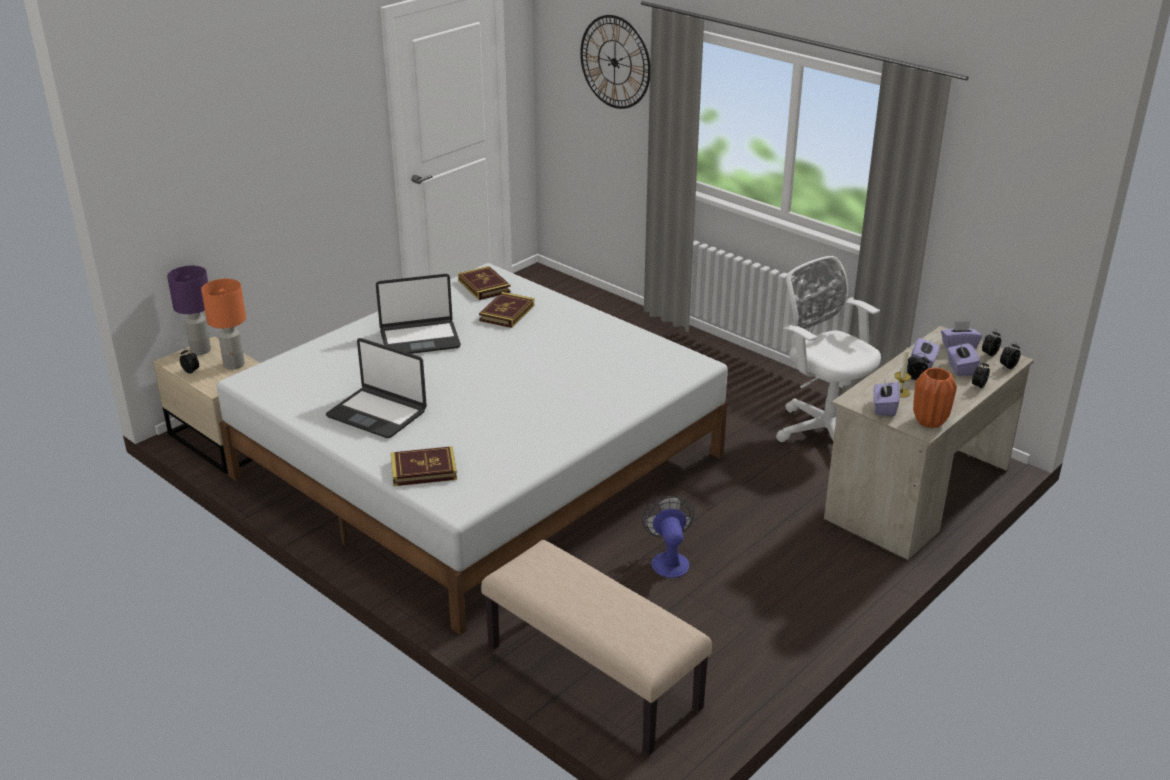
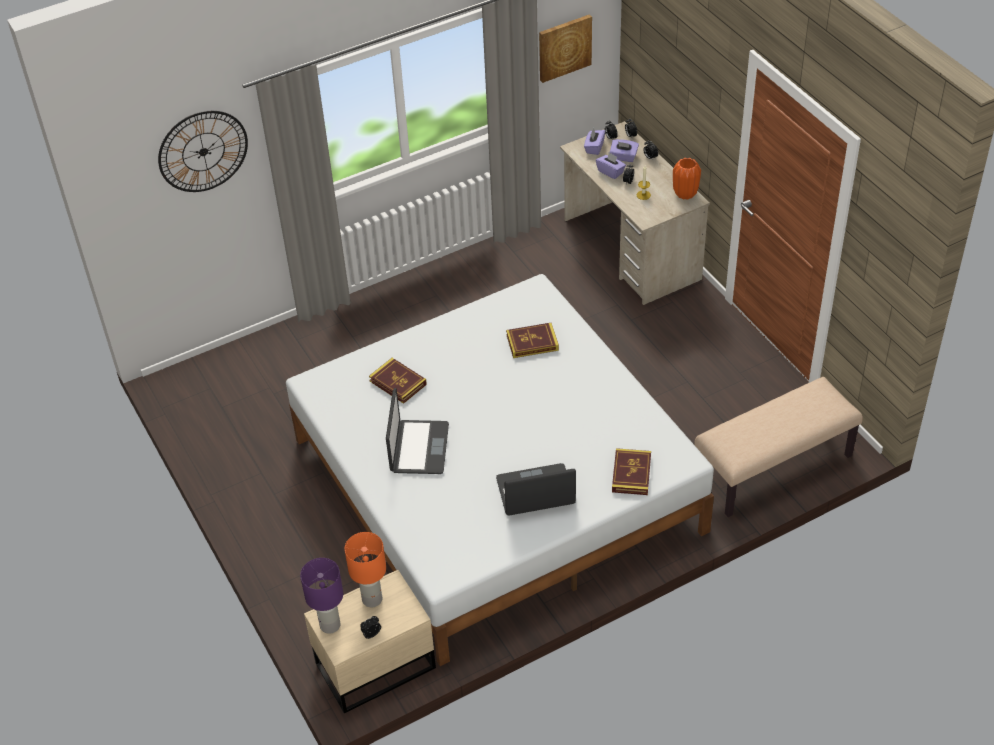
camera: 70 degrees left, 15 degrees up
laptop [326,338,427,438] -> laptop turned 150 degrees counterclockwise [496,463,576,516]
book [458,266,511,300] -> book moved to [506,323,559,358]
fan [642,496,694,578] -> none
white office chair [776,256,881,442] -> none
purple tissue box [873,380,900,417] -> none
none -> picture [539,14,592,83]

